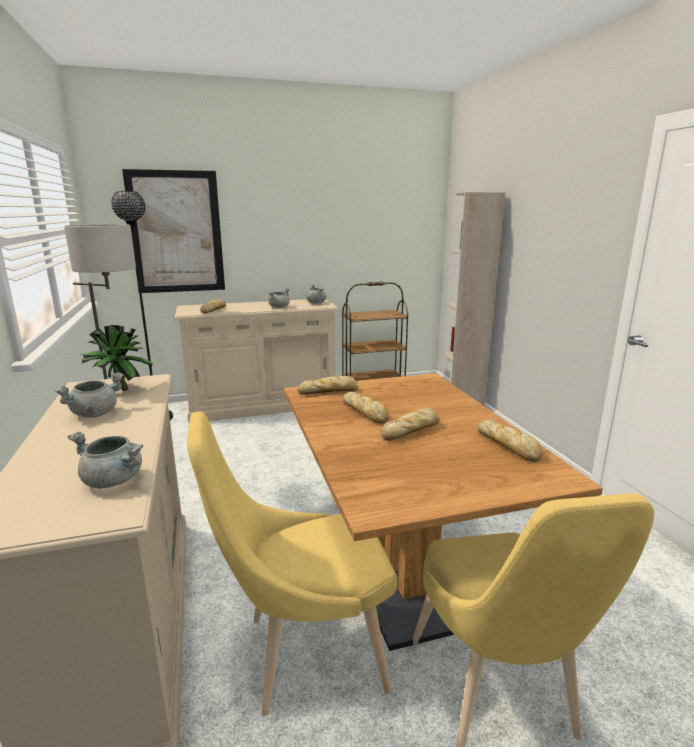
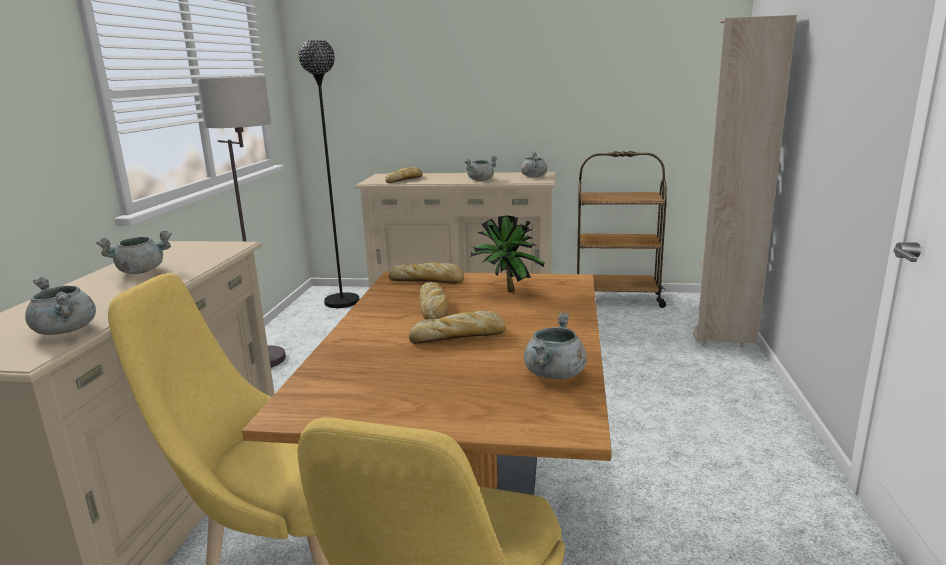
camera: 25 degrees right, 0 degrees up
potted plant [80,325,153,391] -> potted plant moved to [471,215,545,292]
picture [122,169,225,293] -> none
bread [477,420,543,462] -> grey cooking pot [524,312,587,380]

